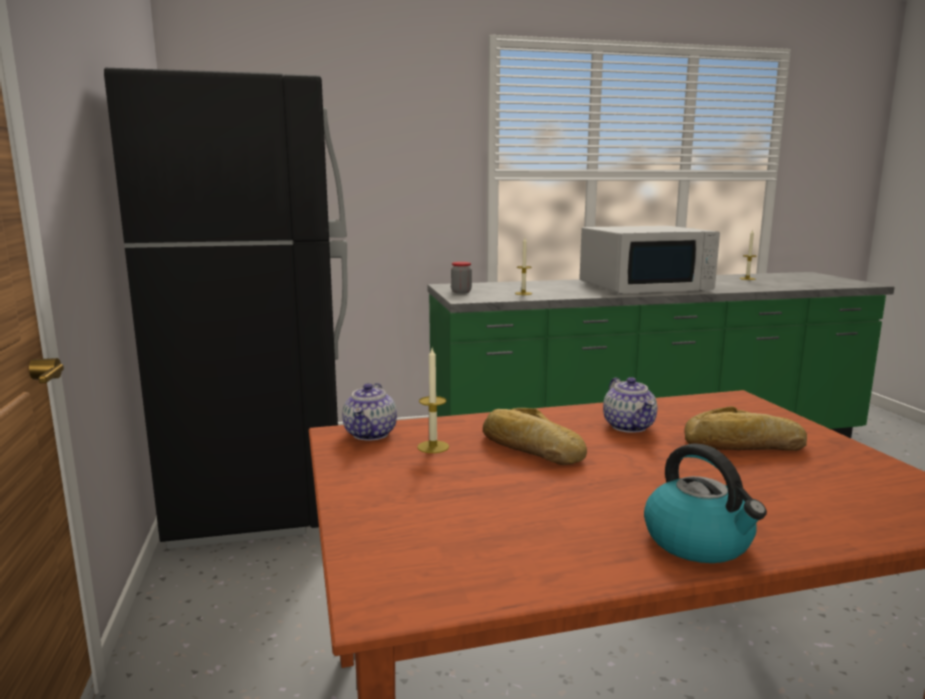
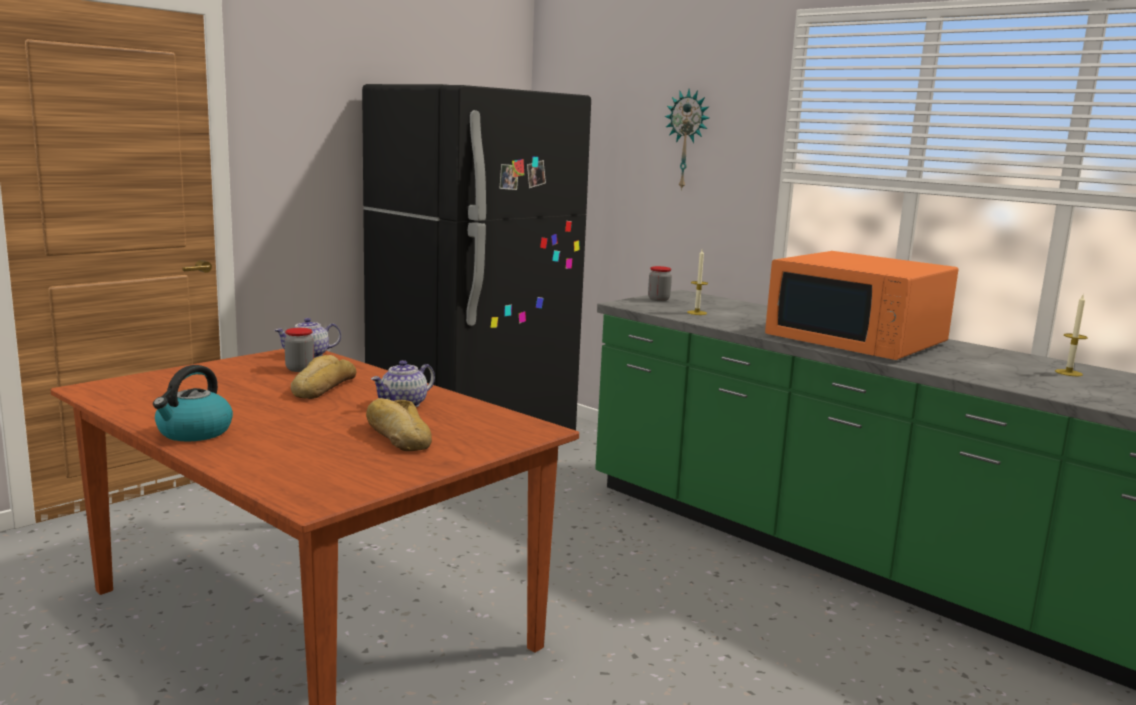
camera: 55 degrees right, 0 degrees up
candle [417,348,449,453] -> jar [284,328,314,372]
white microwave [580,226,720,294] -> orange microwave [765,251,958,360]
none -> wall clock [665,89,709,191]

